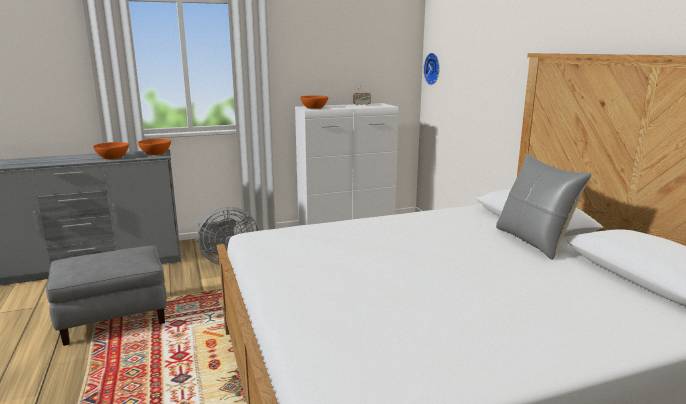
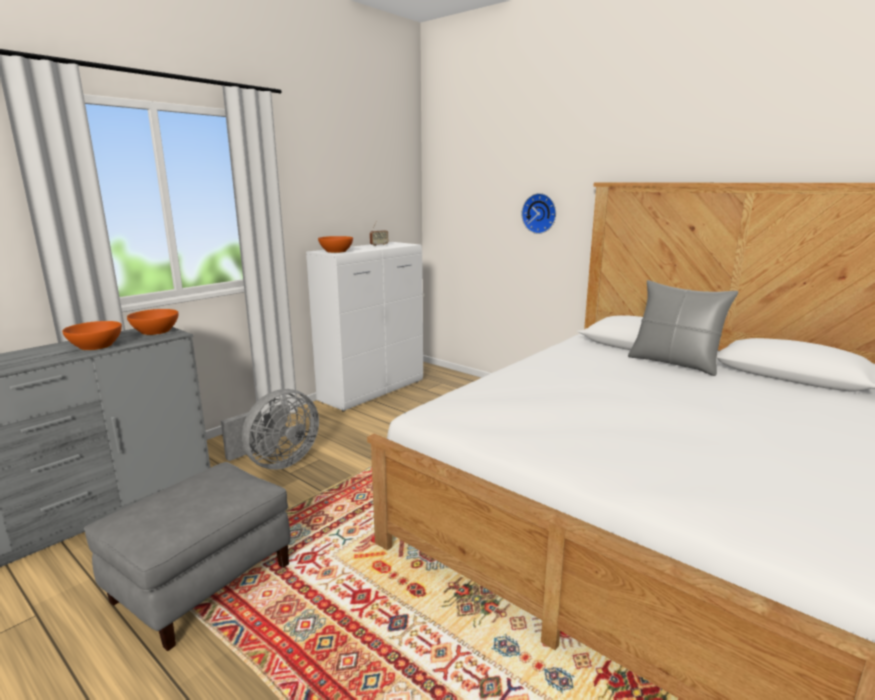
camera: 30 degrees left, 0 degrees up
wall clock [424,53,440,85] -> wall clock moved to [521,193,556,234]

